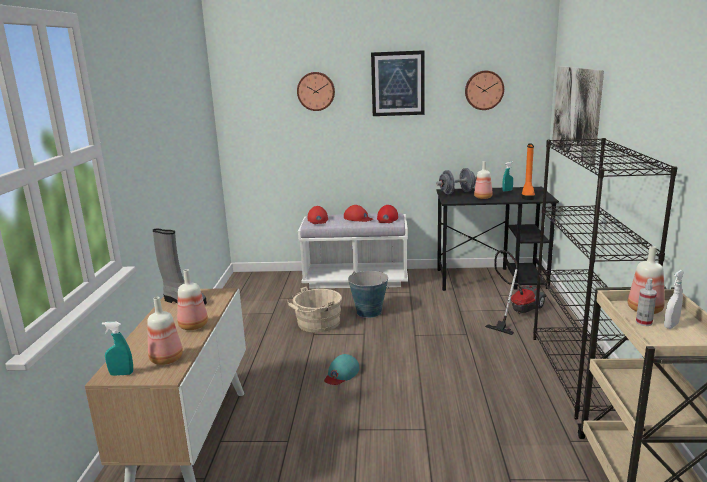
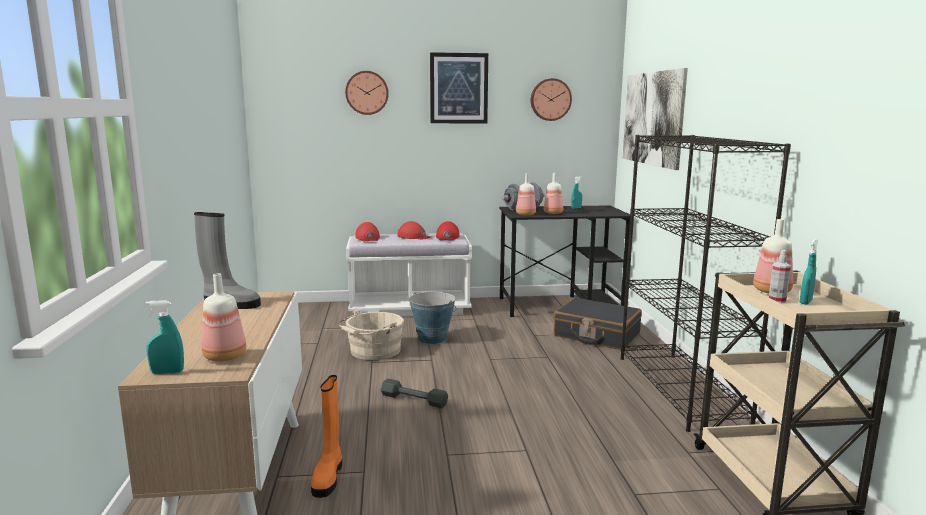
camera: 10 degrees left, 5 degrees down
bottle [177,269,208,330] -> bottle moved to [516,173,536,215]
turquoise cap [324,354,359,385] -> grey dumbbell [381,379,448,408]
vacuum cleaner [485,250,546,335] -> black suitcase [554,298,642,350]
orange boot [521,144,535,200] -> orange boot moved to [311,375,342,498]
white spray bottle [664,270,684,329] -> turquoise spray bottle [800,239,818,305]

